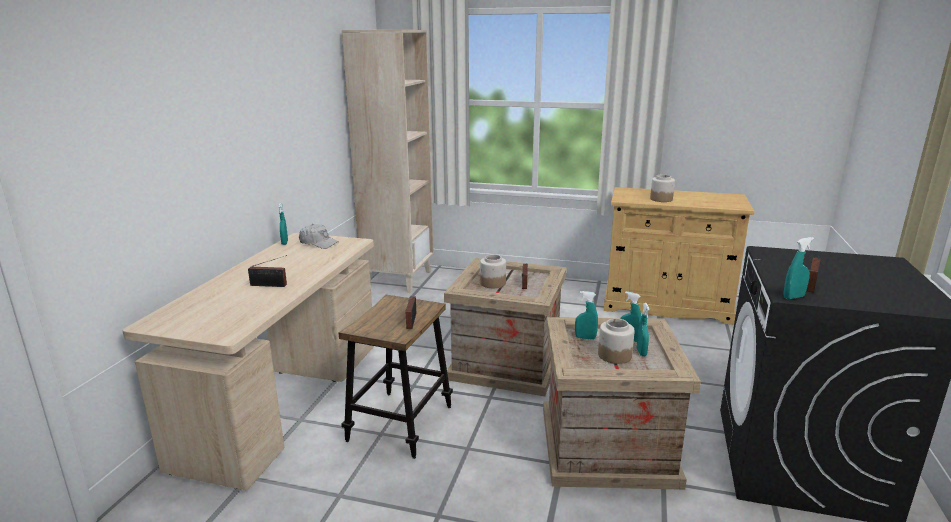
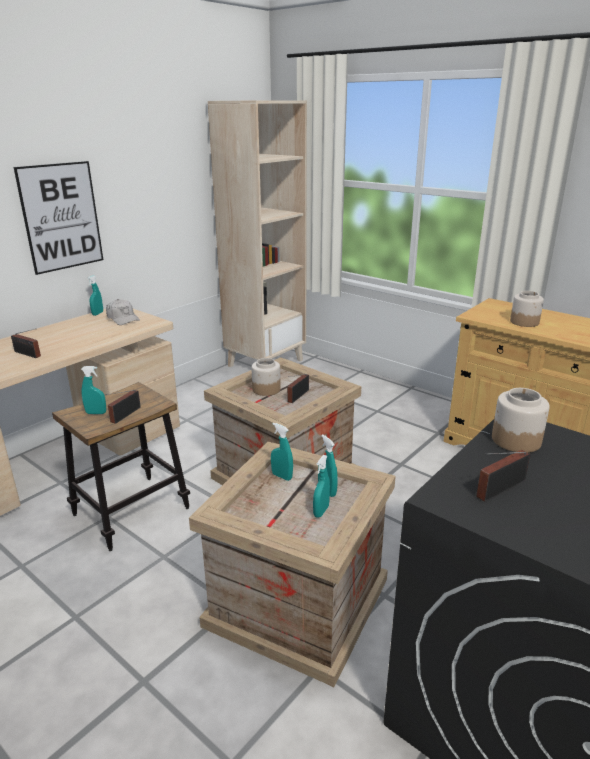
camera: 25 degrees right, 5 degrees up
jar [598,318,635,364] -> jar moved to [492,388,550,453]
turquoise spray bottle [784,237,814,299] -> turquoise spray bottle moved to [81,366,106,414]
none -> picture [13,161,103,275]

